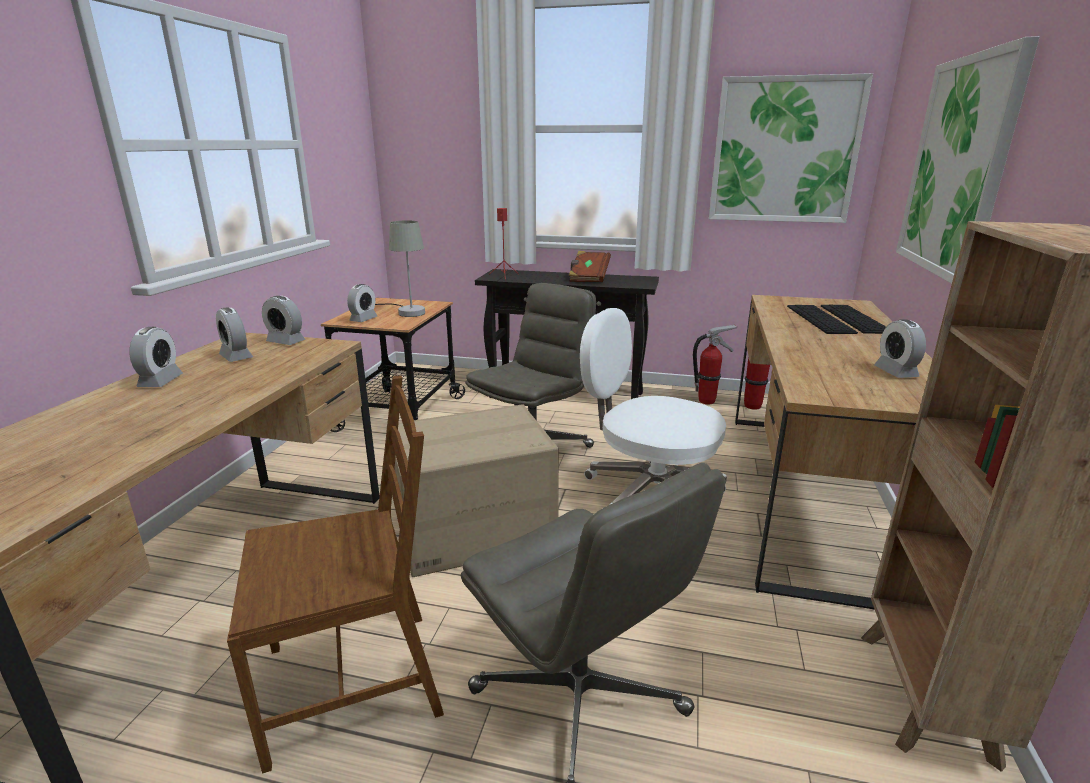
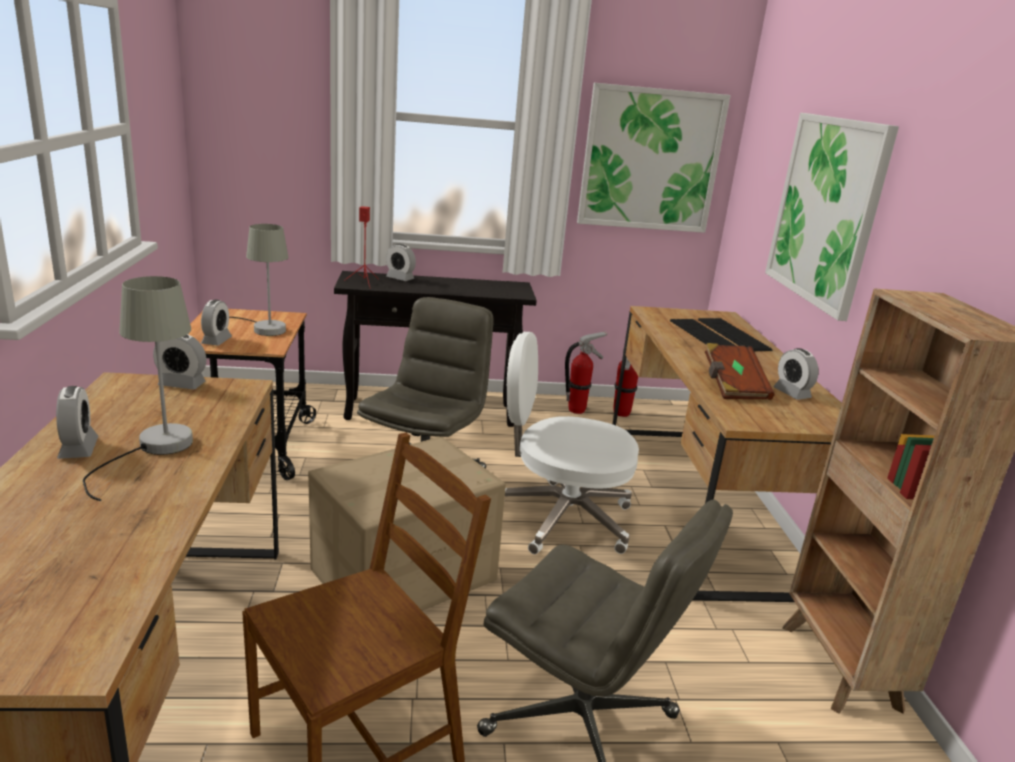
camera: 20 degrees left, 0 degrees up
alarm clock [216,307,253,362] -> alarm clock moved to [386,244,416,281]
brown book [569,251,611,282] -> brown book moved to [705,343,775,400]
none -> grey table lamp [83,276,193,501]

